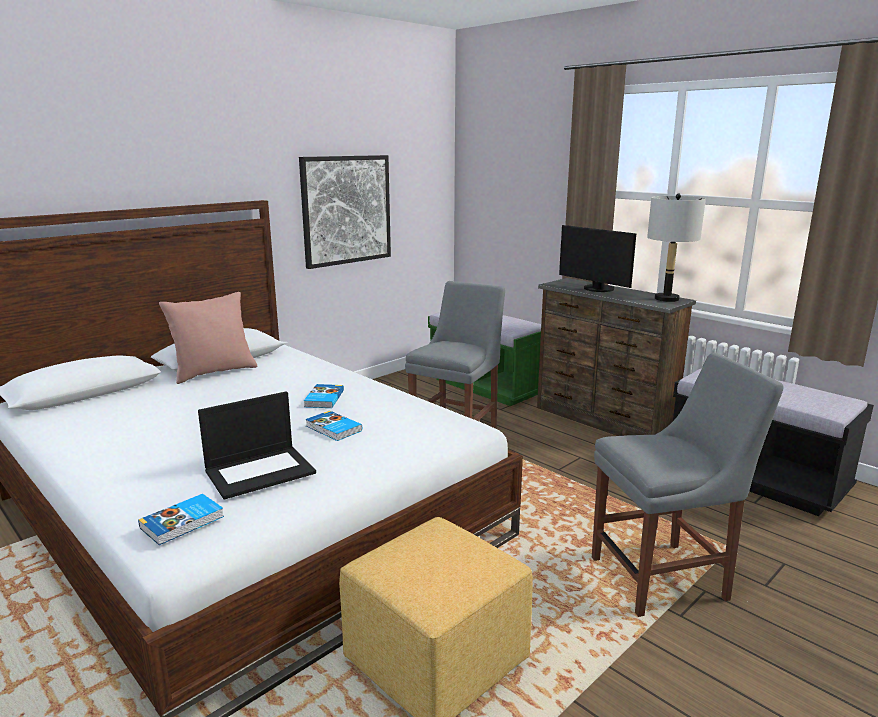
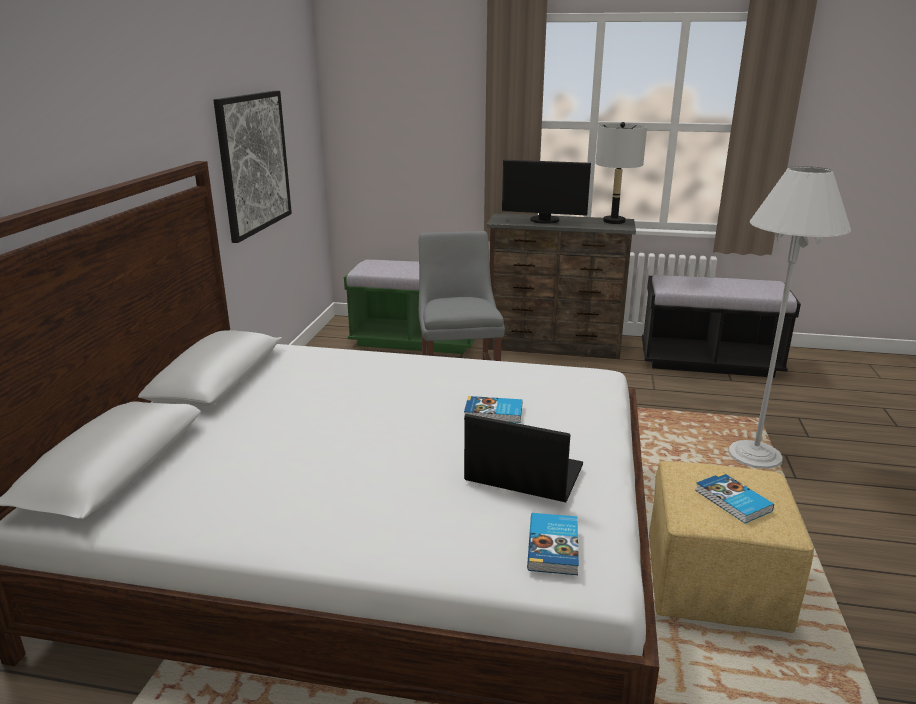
camera: 35 degrees left, 5 degrees up
pink pillow [159,292,257,384] -> none
laptop [198,391,316,500] -> laptop turned 90 degrees counterclockwise [464,414,583,502]
book [304,384,344,408] -> book moved to [695,473,774,524]
grey chair [592,353,784,617] -> white floor lamp [728,166,851,469]

